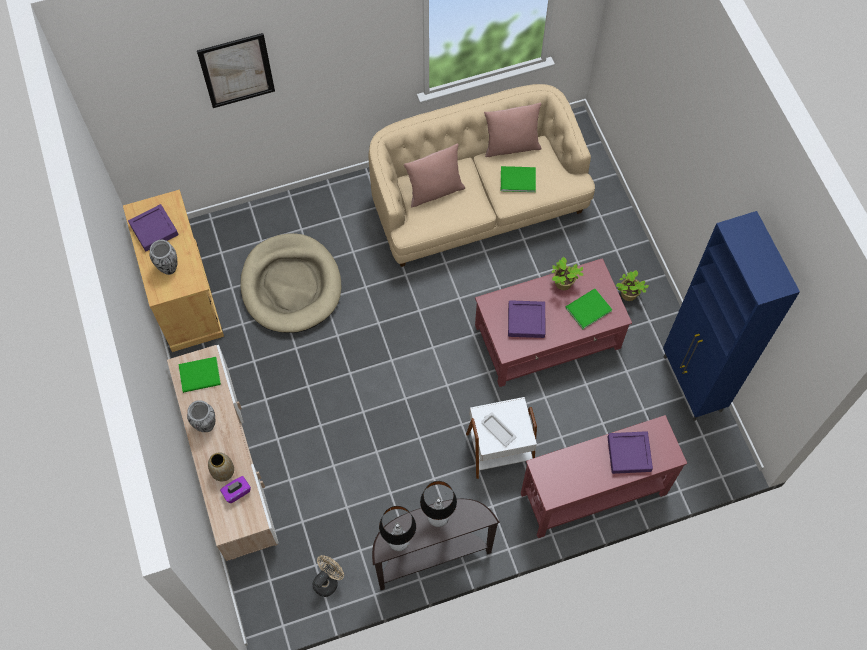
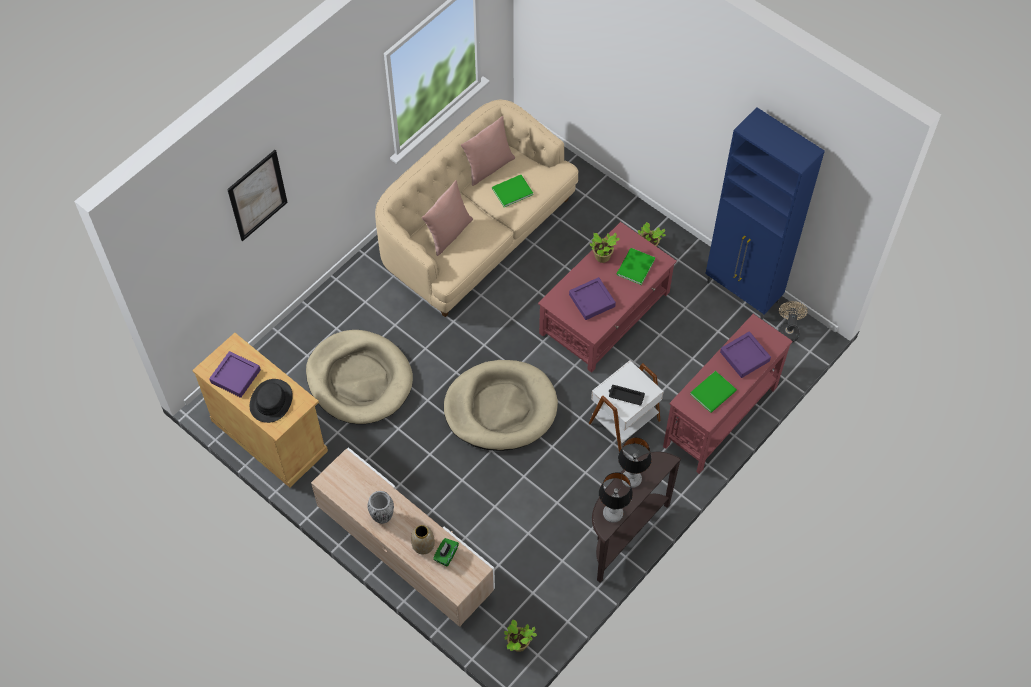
camera: 30 degrees left, 5 degrees down
vase [149,240,178,275] -> black hat [250,379,293,423]
green book [178,357,221,393] -> green book moved to [690,371,737,413]
purple tissue box [220,476,251,503] -> green tissue box [433,538,459,567]
beige fan [313,555,344,597] -> beige fan moved to [778,301,808,342]
white tray [481,413,516,447] -> black tray [609,385,645,405]
none -> beige dog bed [444,360,558,451]
none -> potted plant [504,619,537,652]

